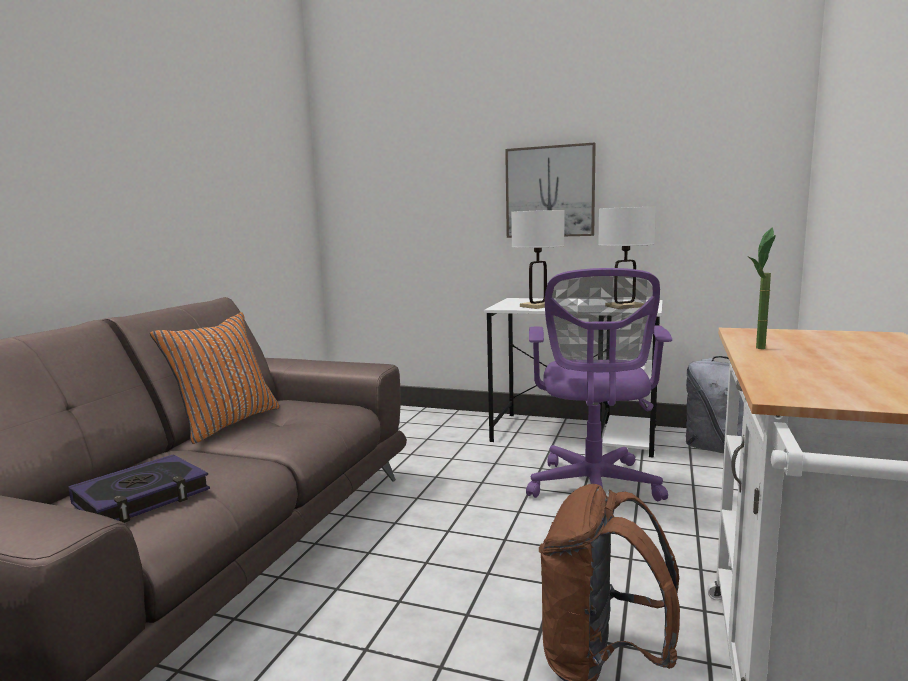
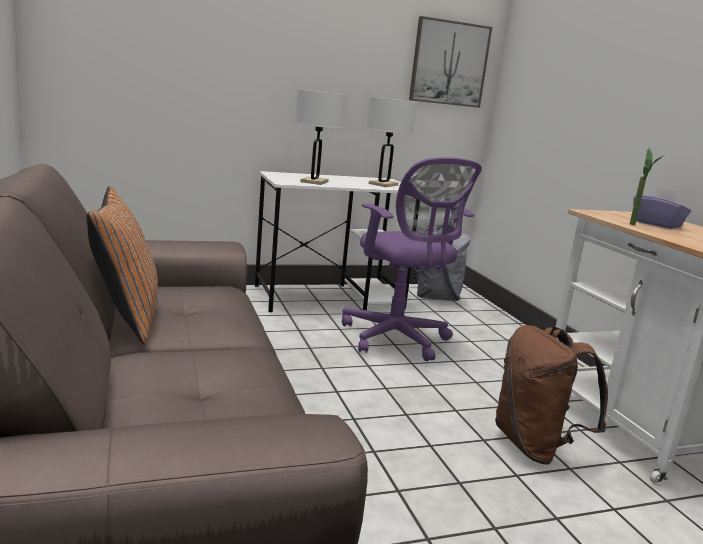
camera: 40 degrees left, 5 degrees up
book [68,454,210,523] -> none
picture [505,142,596,238] -> picture moved to [409,16,492,108]
none -> purple tissue box [633,187,691,229]

